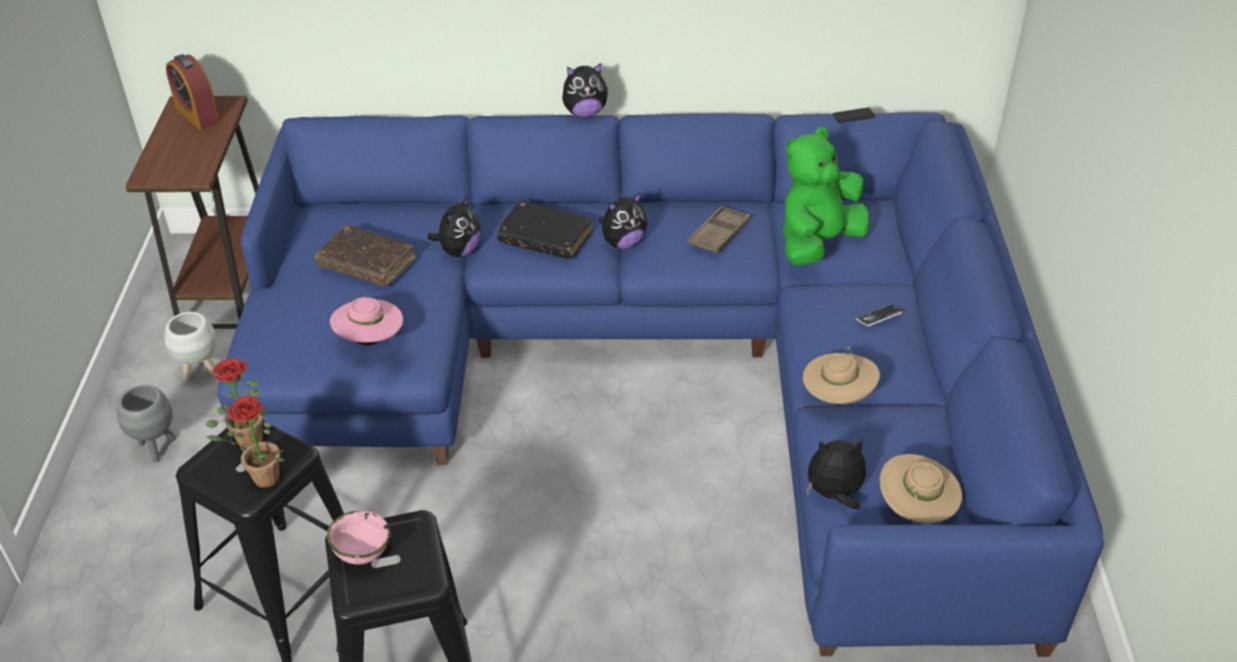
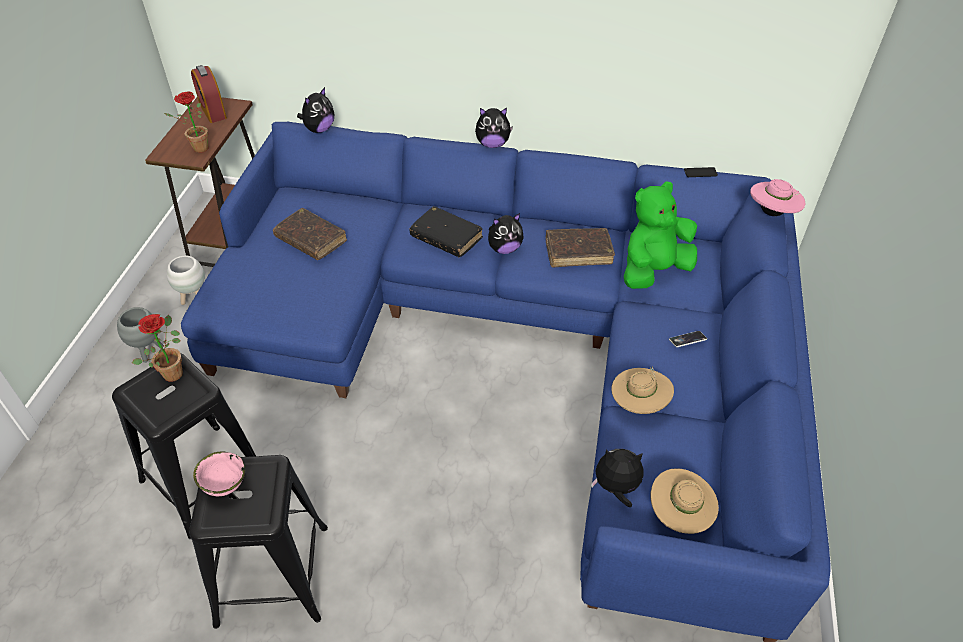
camera: 10 degrees right, 5 degrees up
potted plant [207,396,285,488] -> potted plant moved to [164,92,209,153]
pink hat [330,297,403,345] -> pink hat moved to [750,179,805,216]
plush toy [427,195,481,257] -> plush toy moved to [297,87,334,133]
brown tray [688,206,751,253] -> brown book [545,228,615,268]

